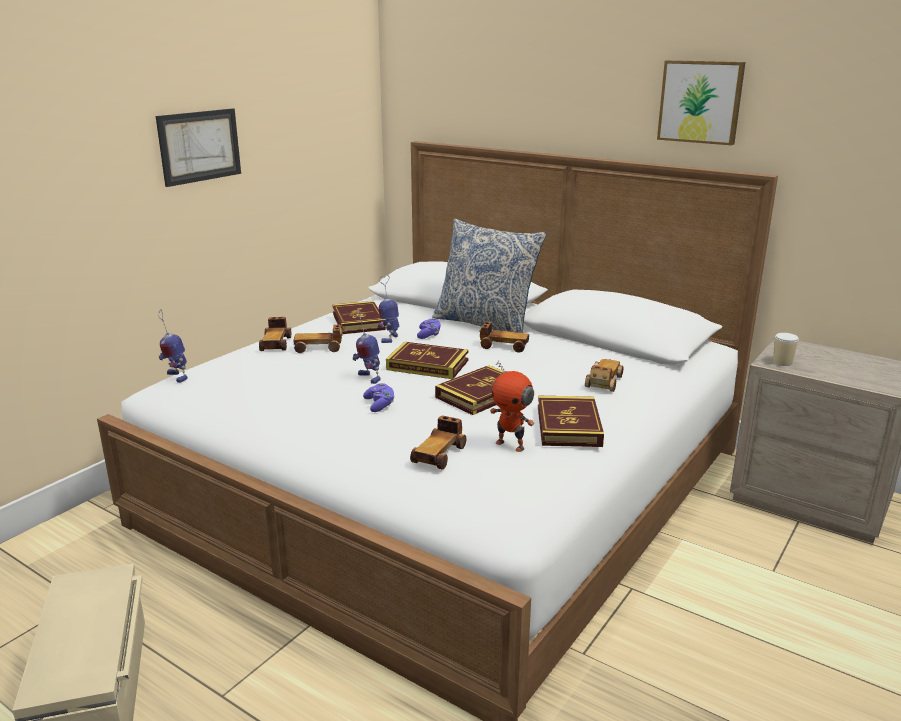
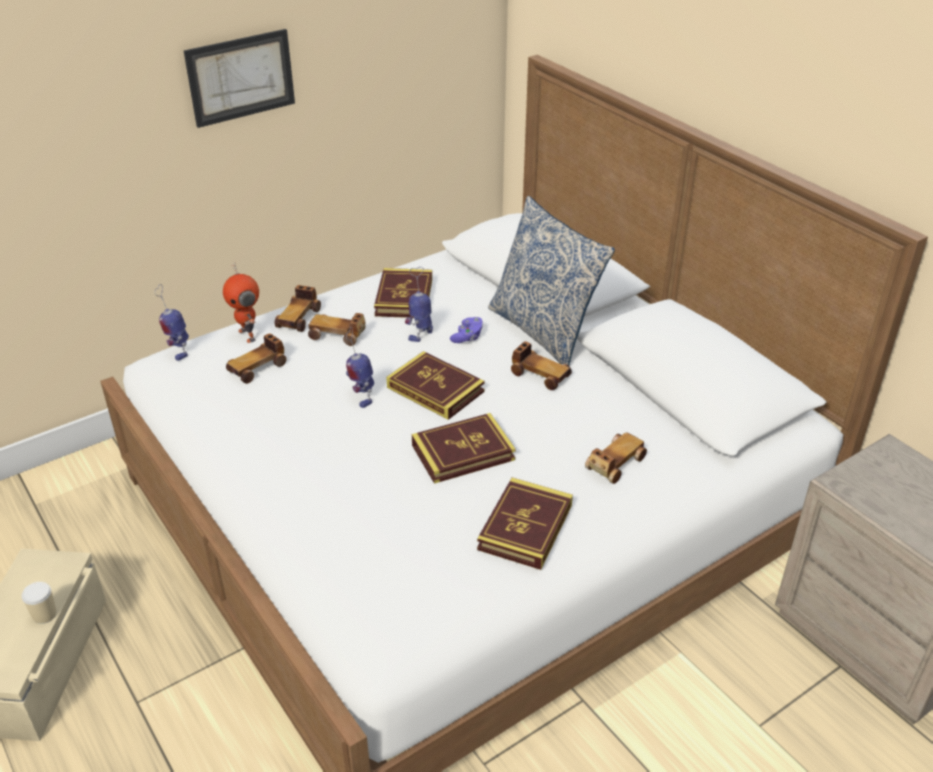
camera: 20 degrees right, 15 degrees up
purple game controller [363,383,395,412] -> none
toy car [410,416,467,470] -> toy car moved to [226,333,287,384]
toy robot [490,360,535,452] -> toy robot moved to [223,264,259,343]
picture [657,60,746,145] -> none
cup [773,333,799,366] -> cup moved to [22,582,57,624]

